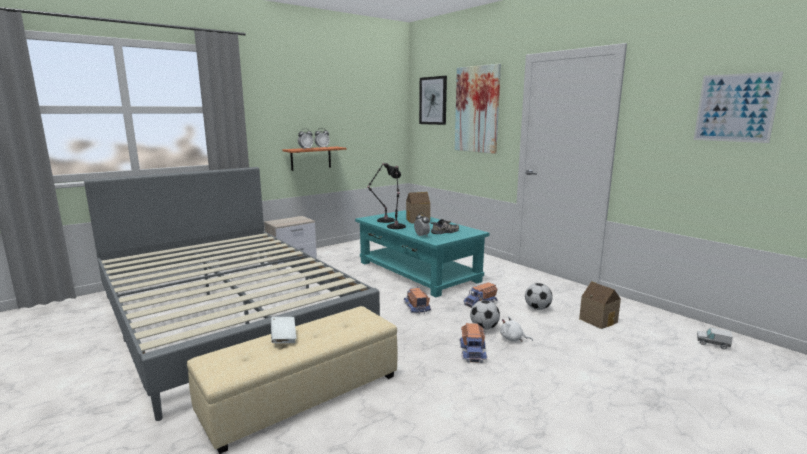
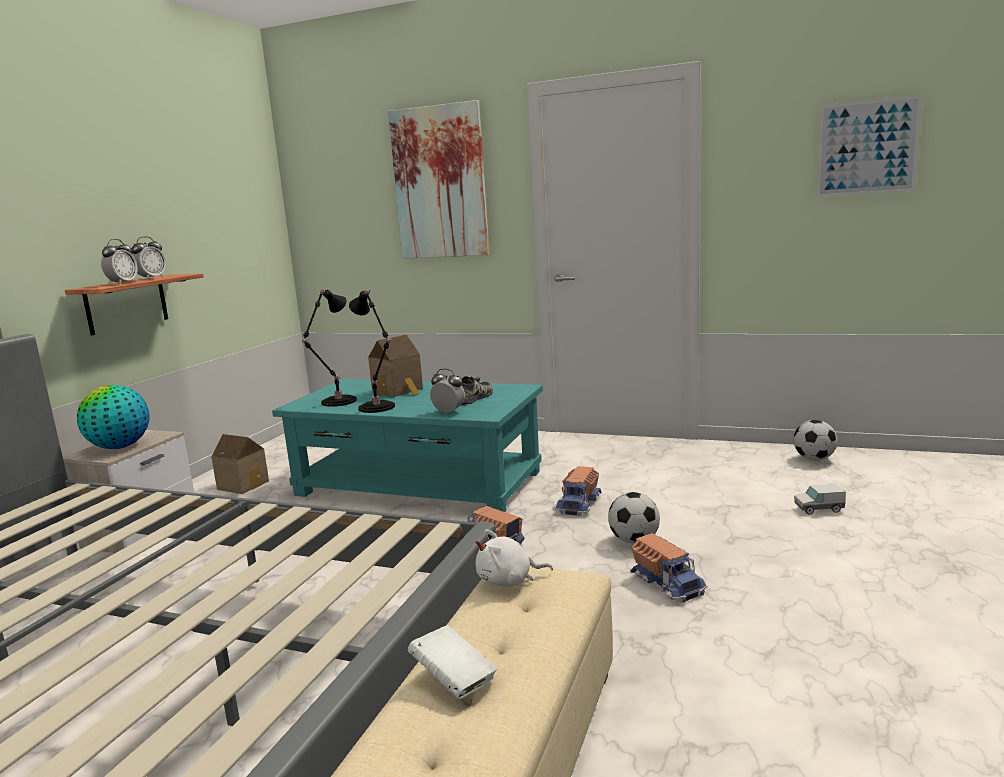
camera: 30 degrees left, 0 degrees up
picture [419,76,447,125] -> none
white plush toy [500,316,533,342] -> white plush toy moved to [476,530,553,587]
football [525,283,553,310] -> football moved to [793,420,838,461]
toy house [579,281,621,329] -> toy house moved to [211,434,269,494]
toy truck [697,328,733,349] -> toy truck moved to [794,484,846,515]
none -> globe [77,385,150,449]

